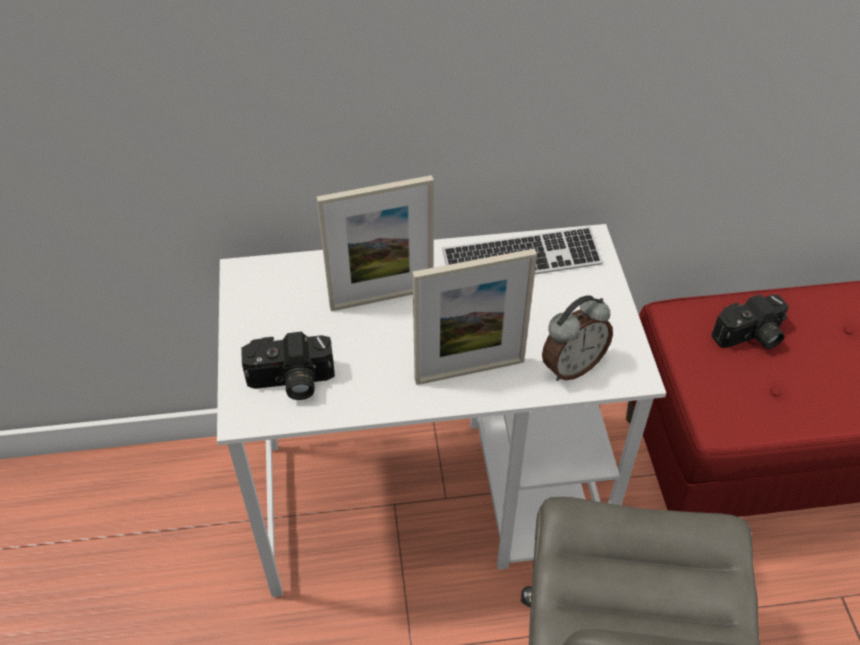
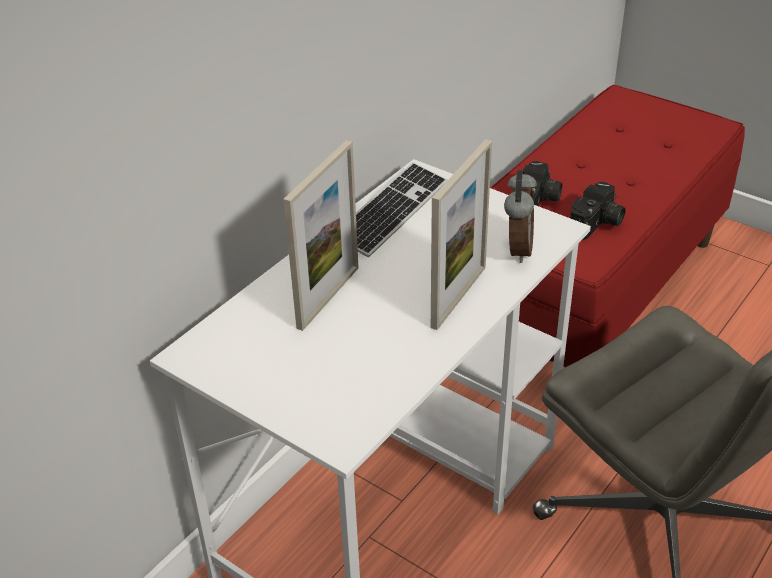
camera: 45 degrees left, 10 degrees down
camera [241,332,335,400] -> camera moved to [570,181,626,241]

